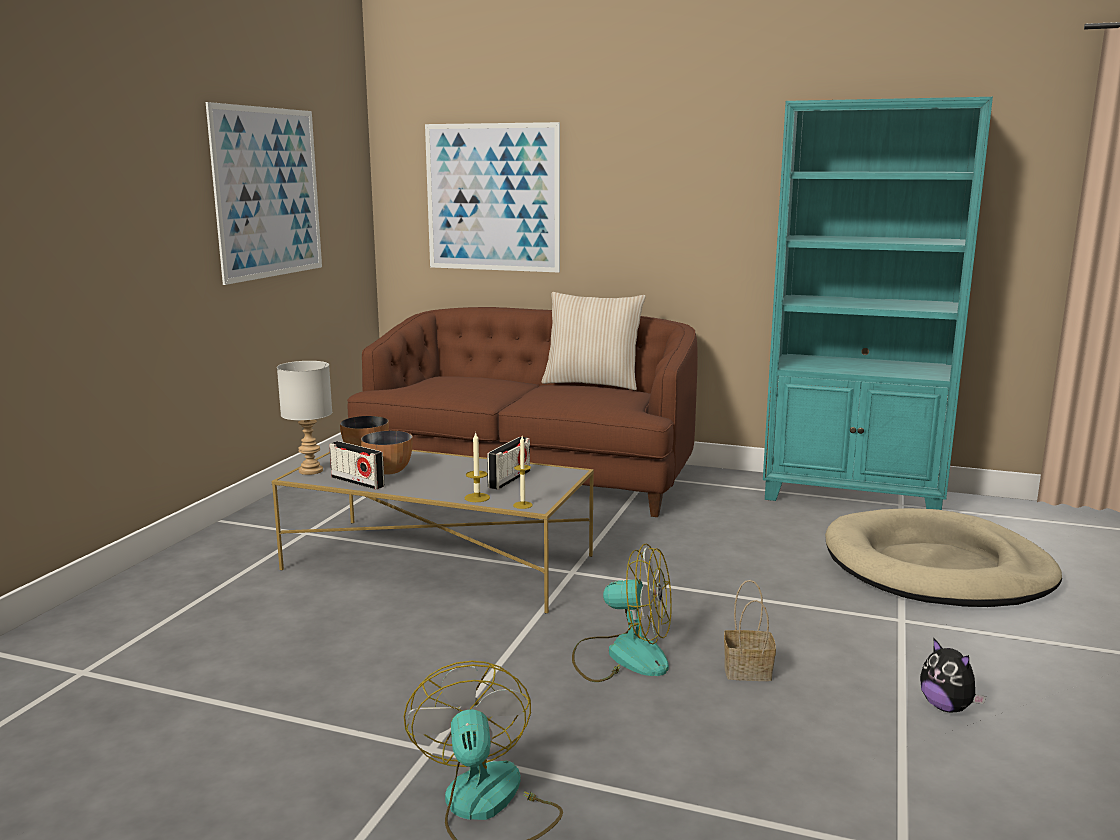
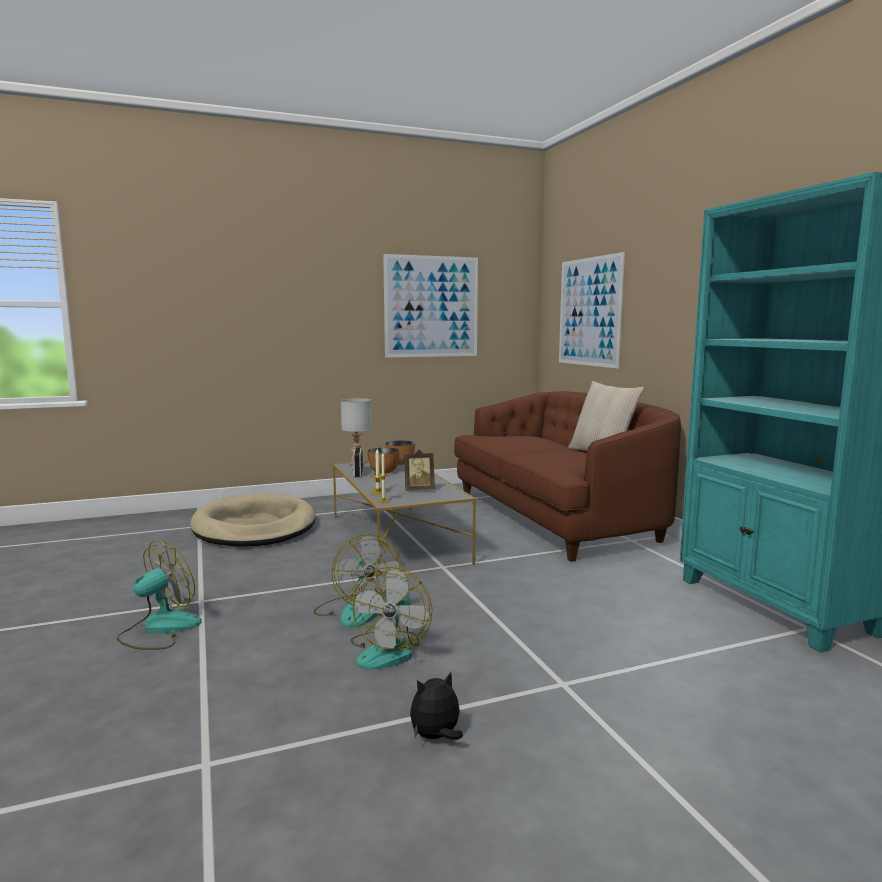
camera: 50 degrees right, 5 degrees down
radio [487,437,530,490] -> picture frame [404,449,435,491]
basket [724,580,776,681] -> fan [351,567,432,670]
beige dog bed [825,508,1062,607] -> beige dog bed moved to [190,493,316,546]
plush toy [920,639,986,712] -> plush toy turned 45 degrees clockwise [410,672,463,740]

